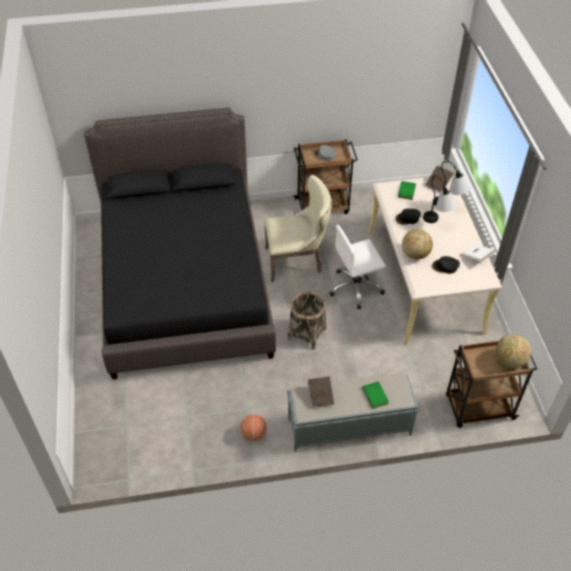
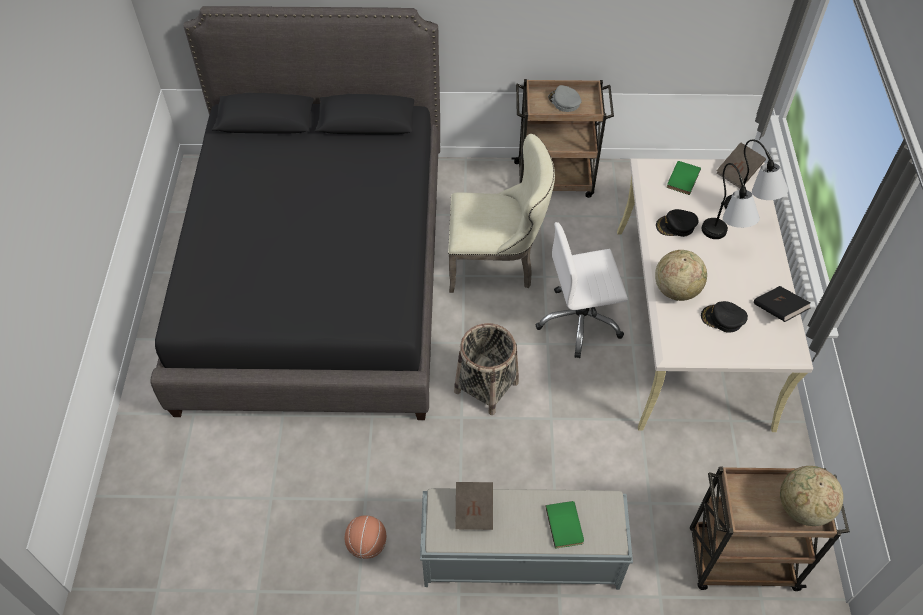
camera: 10 degrees right, 5 degrees up
white book [461,244,494,263] -> black book [754,286,810,322]

